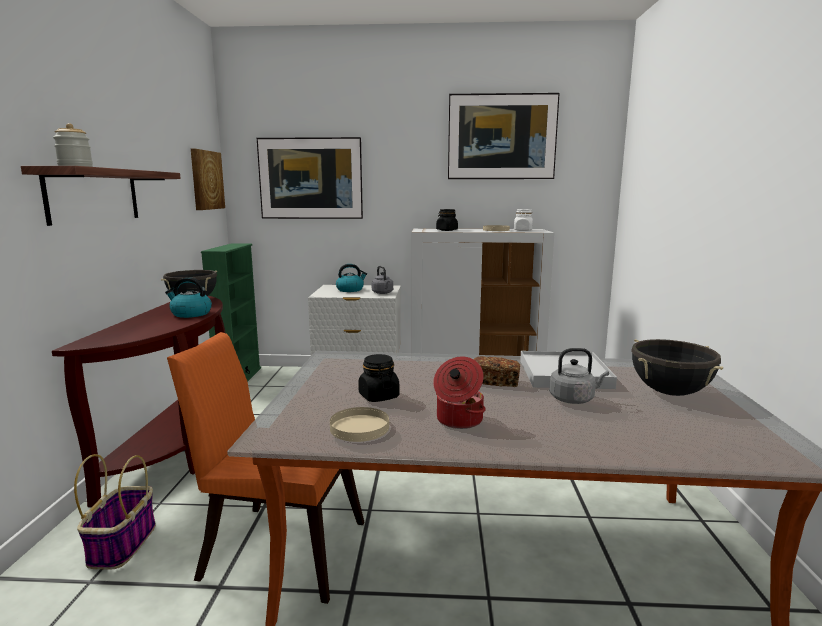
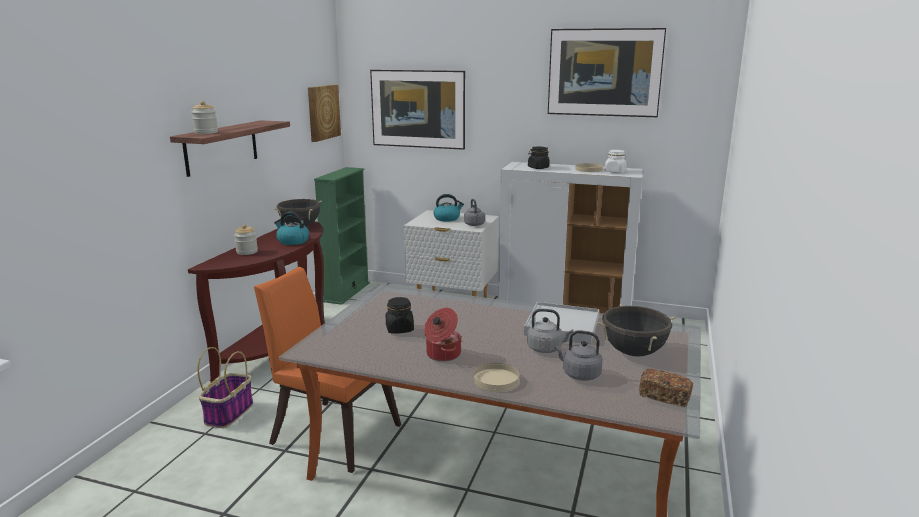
camera: 15 degrees right, 5 degrees up
beige plate [330,407,389,442] -> beige plate moved to [473,363,519,392]
bread [474,356,520,387] -> bread moved to [639,369,693,407]
none -> jar [234,225,258,255]
none -> grey kettle [555,330,603,381]

